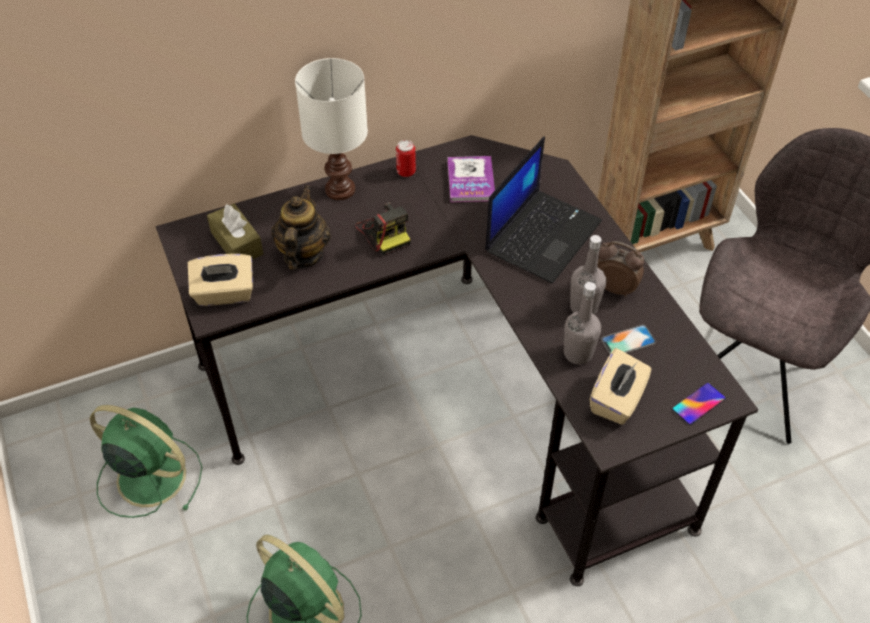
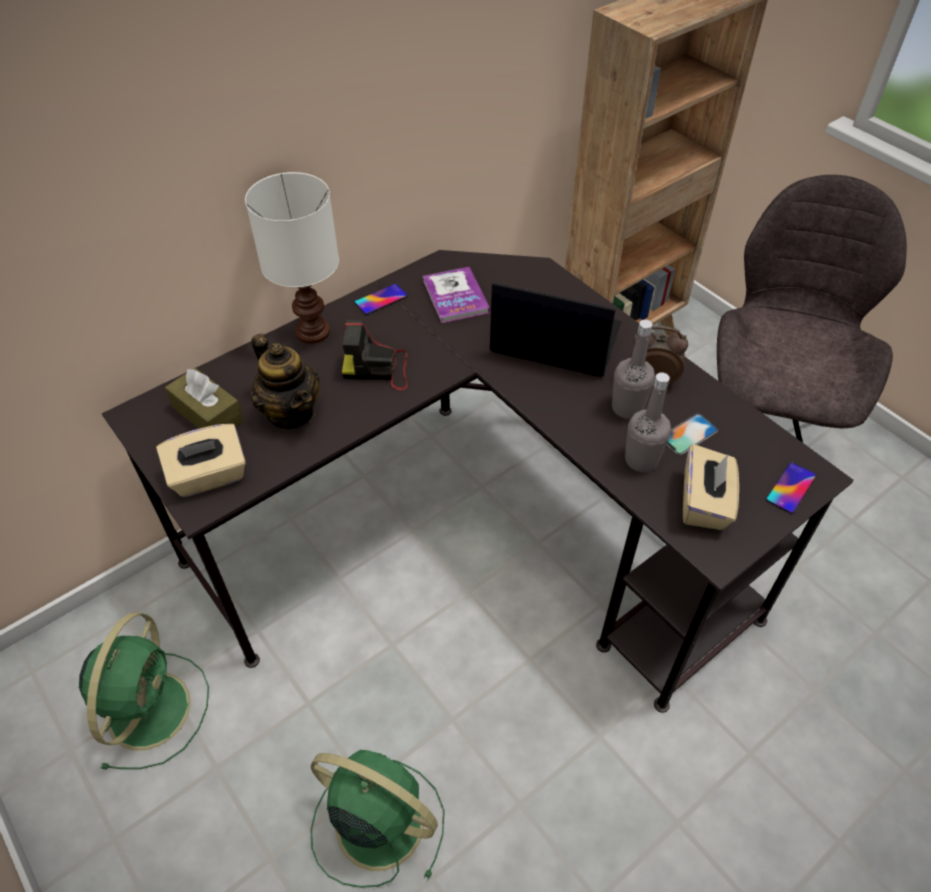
camera: 15 degrees left, 0 degrees up
green fan [90,405,202,518] -> green fan turned 90 degrees clockwise [79,613,209,769]
teapot [271,185,331,270] -> teapot turned 150 degrees clockwise [251,333,320,429]
camera [355,202,411,255] -> camera turned 135 degrees clockwise [342,320,408,390]
can [396,140,416,177] -> phone [354,284,408,315]
laptop [485,137,602,284] -> laptop turned 90 degrees counterclockwise [490,282,622,377]

